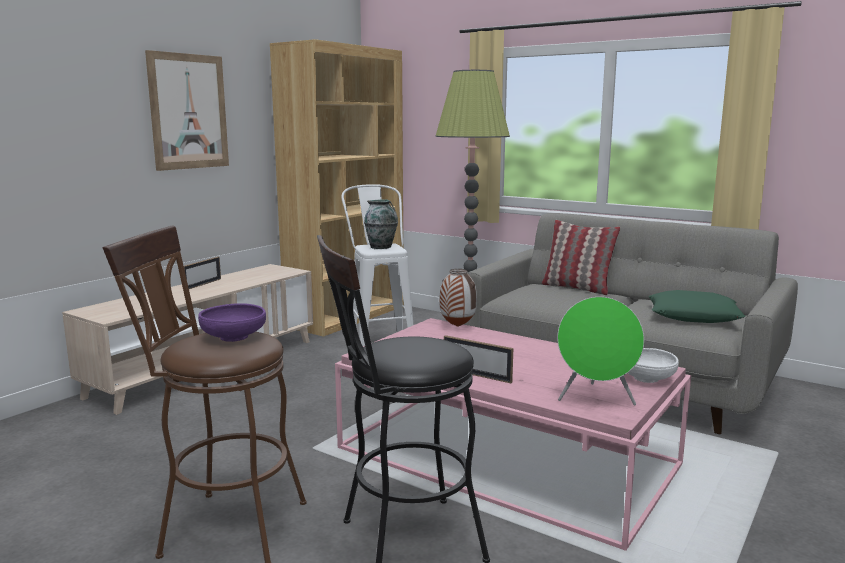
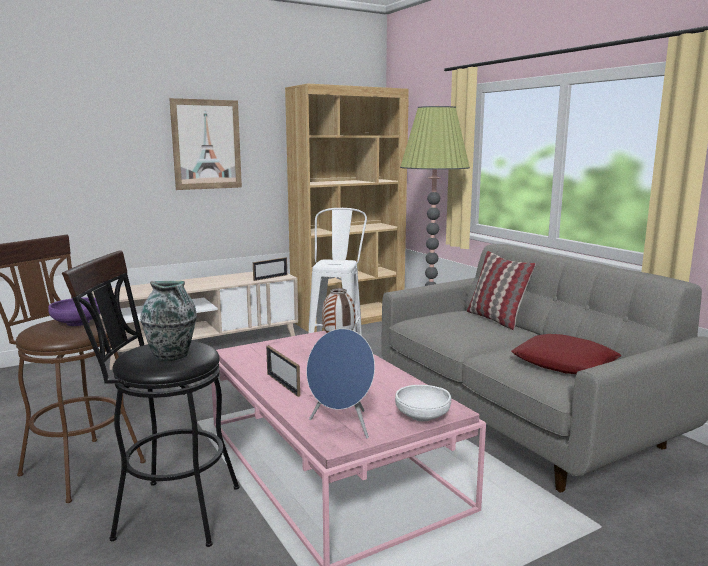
camera: 25 degrees right, 0 degrees up
picture frame [184,257,221,289] -> picture frame moved to [253,257,287,281]
vase [364,199,398,249] -> vase moved to [140,281,197,361]
green speaker [557,297,644,405] -> blue speaker [306,329,375,438]
green pillow [649,290,745,323] -> red pillow [511,334,621,374]

